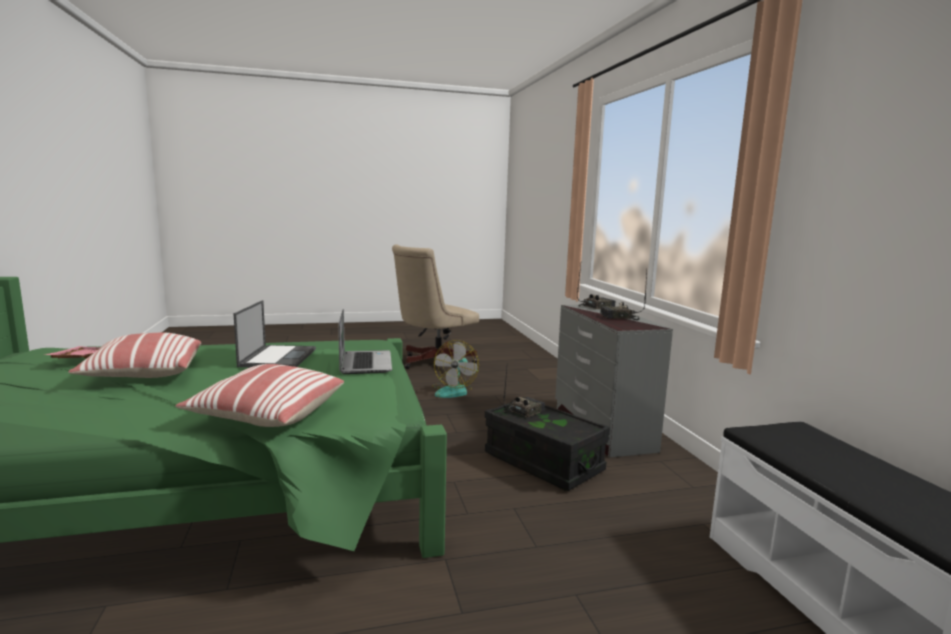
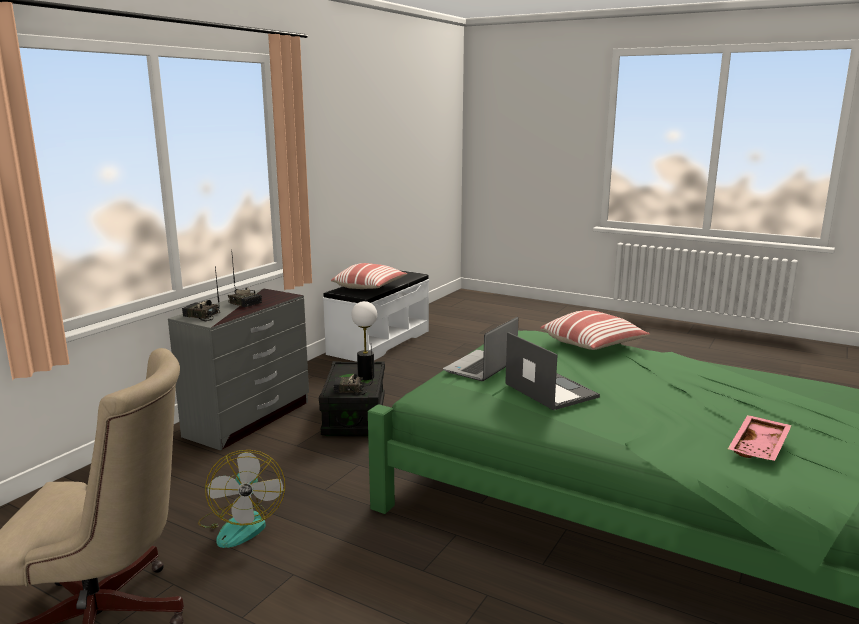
camera: 135 degrees left, 5 degrees up
pillow [68,333,201,378] -> pillow moved to [331,263,407,289]
laptop [233,300,316,368] -> laptop turned 105 degrees clockwise [505,332,600,410]
fan [432,340,479,398] -> fan turned 105 degrees clockwise [198,450,285,548]
none -> table lamp [351,301,377,380]

